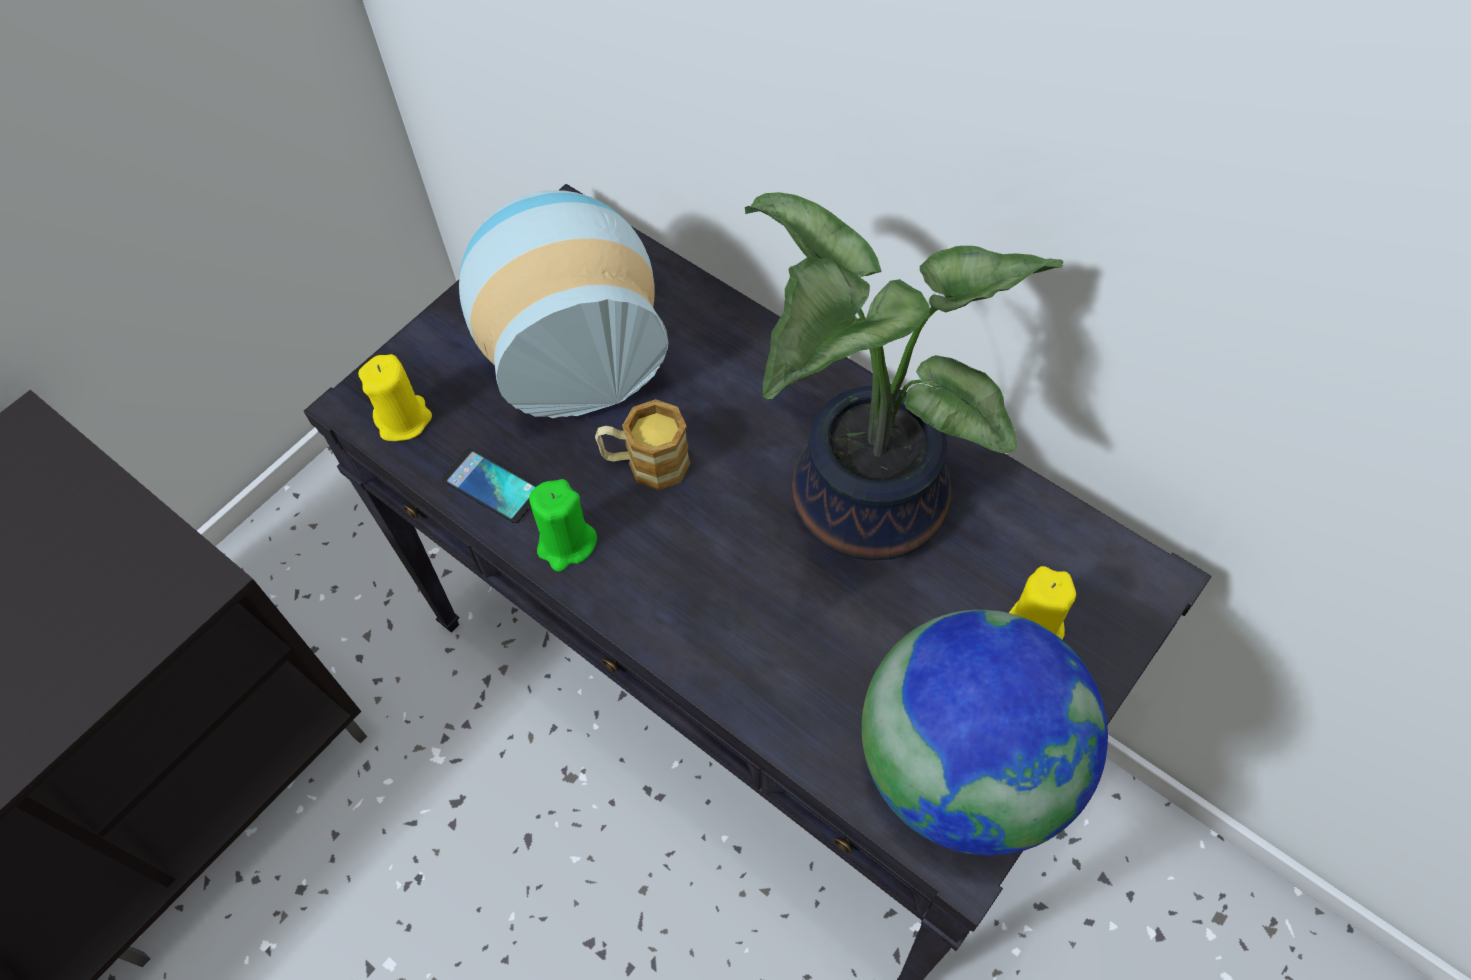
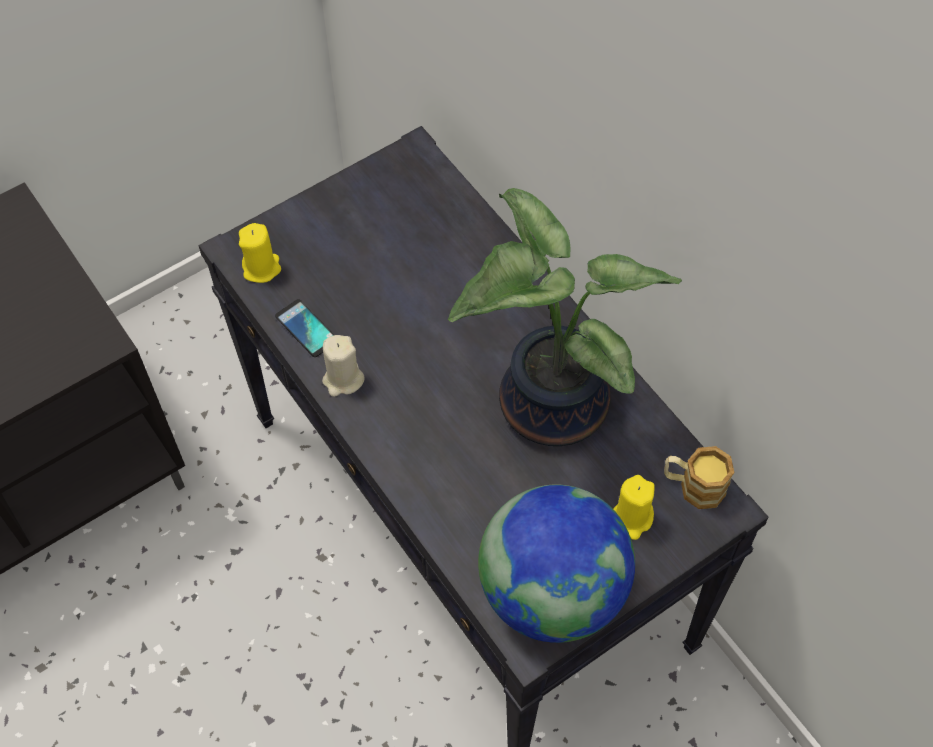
camera: 15 degrees right, 0 degrees up
vase [459,190,668,418] -> none
green candle [529,479,597,572] -> beige candle [322,335,365,397]
mug [595,399,691,490] -> mug moved to [664,446,734,509]

